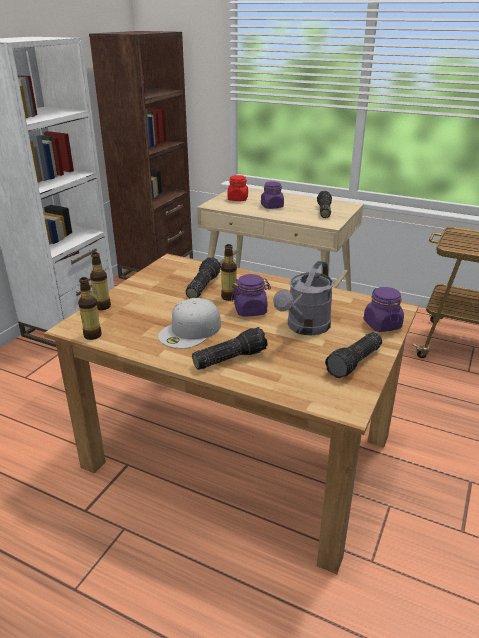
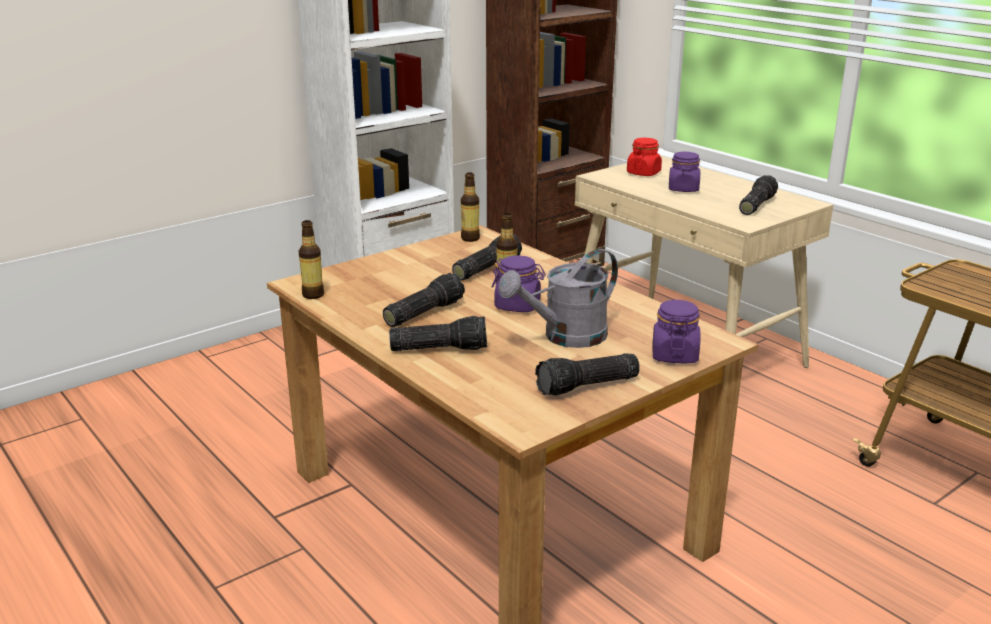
camera: 25 degrees right, 5 degrees down
bottle [90,252,111,310] -> bottle moved to [461,172,480,242]
white cap [158,298,221,349] -> flashlight [383,273,465,327]

